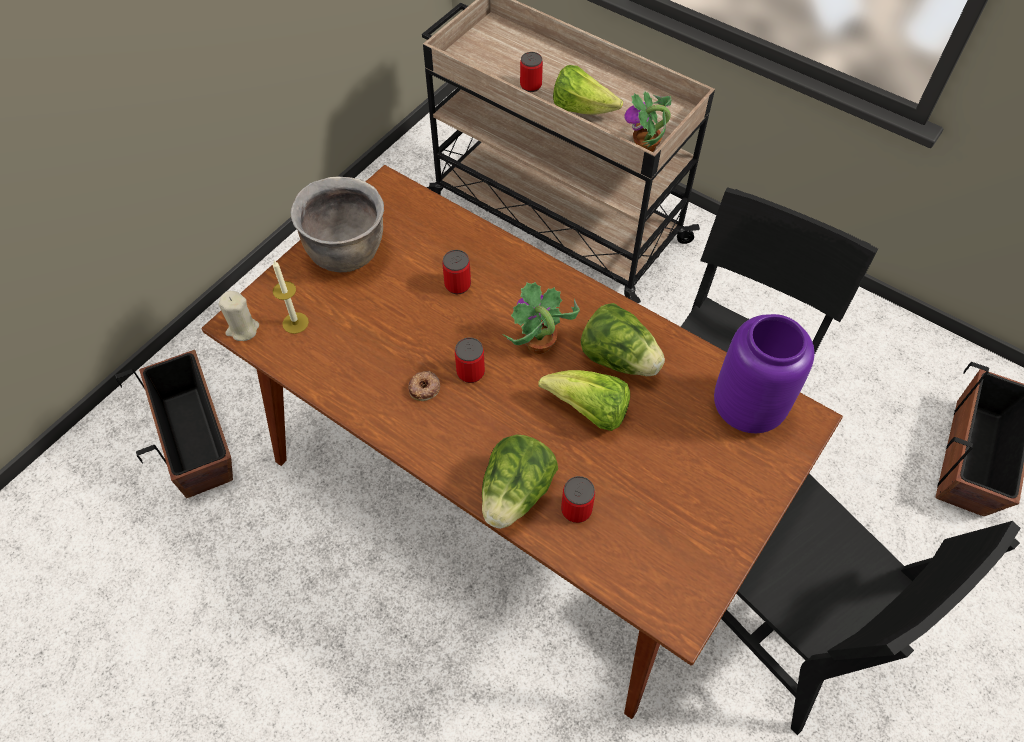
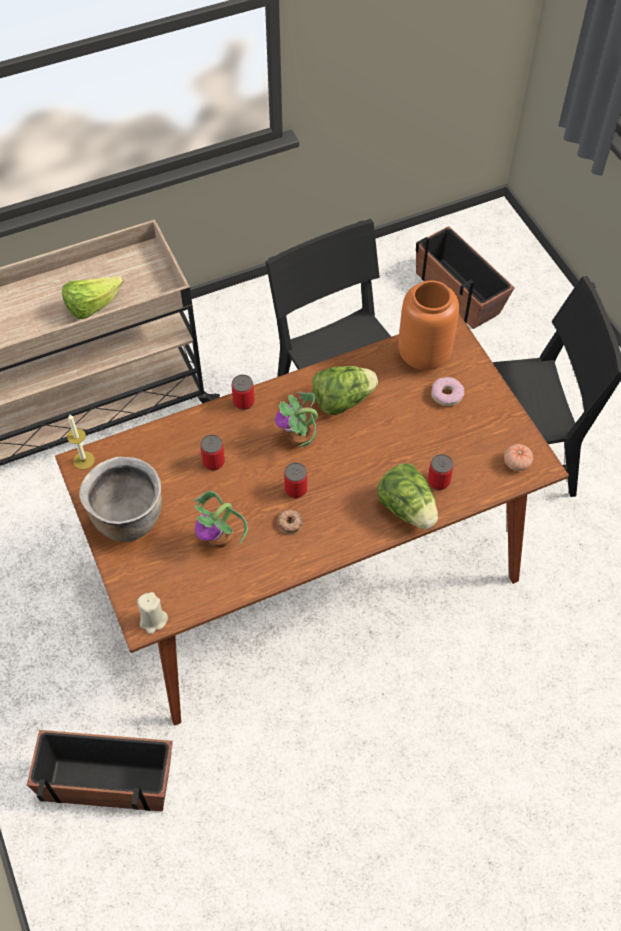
camera: 60 degrees left, 0 degrees up
candle [273,260,309,334] -> candle moved to [67,414,95,469]
can [520,52,543,92] -> can moved to [232,375,255,410]
lettuce [538,370,630,431] -> none
potted plant [624,91,672,152] -> potted plant moved to [191,491,248,548]
purple vase [714,314,815,433] -> orange vase [399,280,459,370]
none -> donut [431,377,464,406]
none -> tomato [504,444,533,471]

